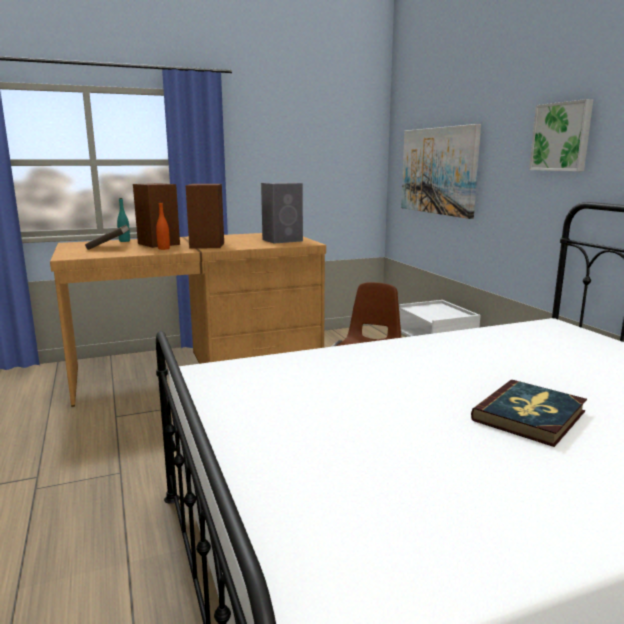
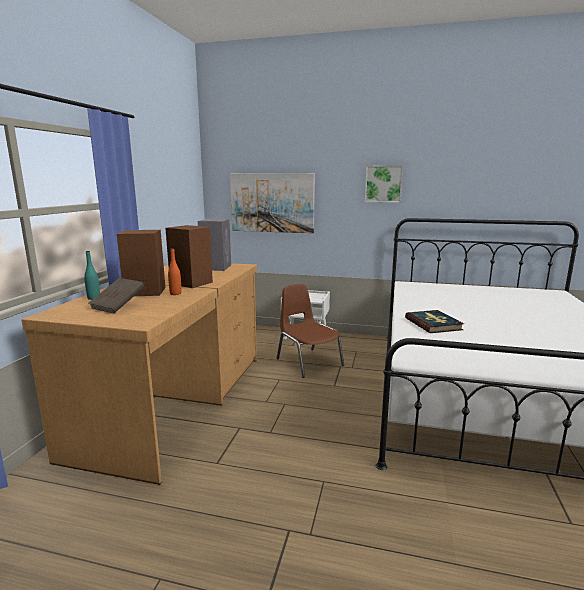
camera: 55 degrees left, 0 degrees up
book [471,380,587,447] -> book moved to [405,310,464,333]

